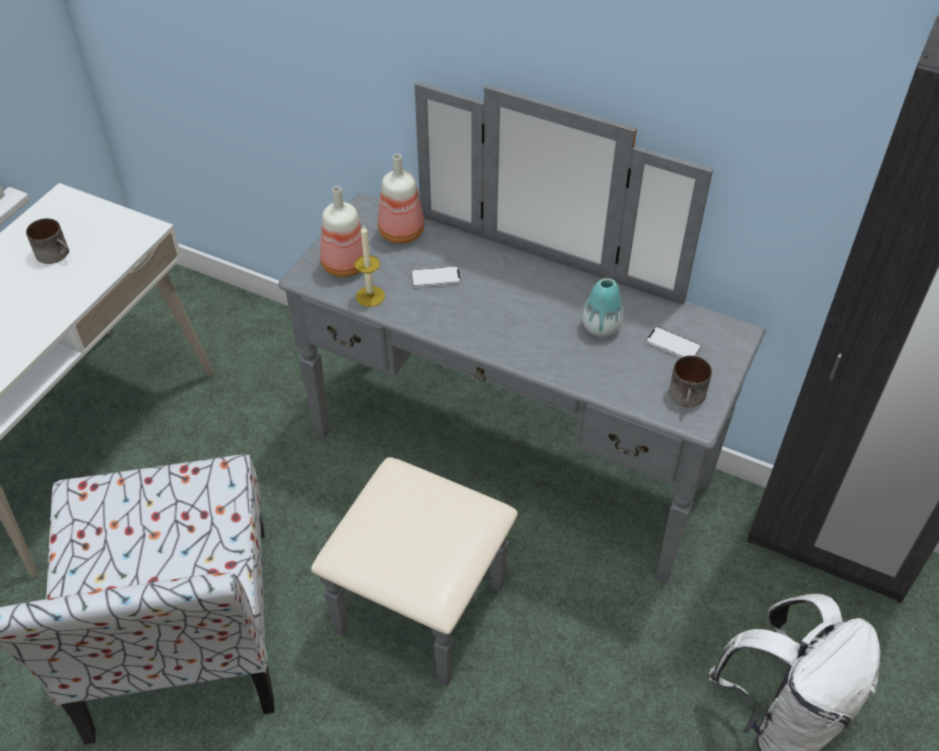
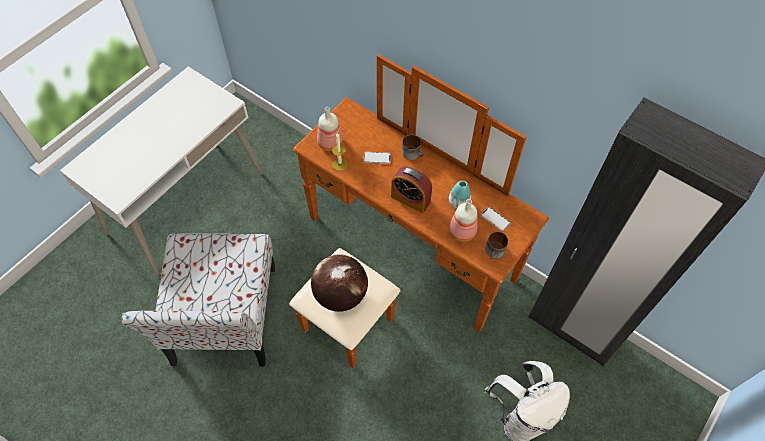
camera: 10 degrees right, 10 degrees up
mug [26,218,69,264] -> mug moved to [402,135,424,160]
grey dresser [278,81,766,687] -> brown dresser [289,54,549,368]
bottle [378,154,424,244] -> bottle moved to [449,199,477,242]
none -> globe [311,254,368,312]
none -> alarm clock [391,166,432,213]

